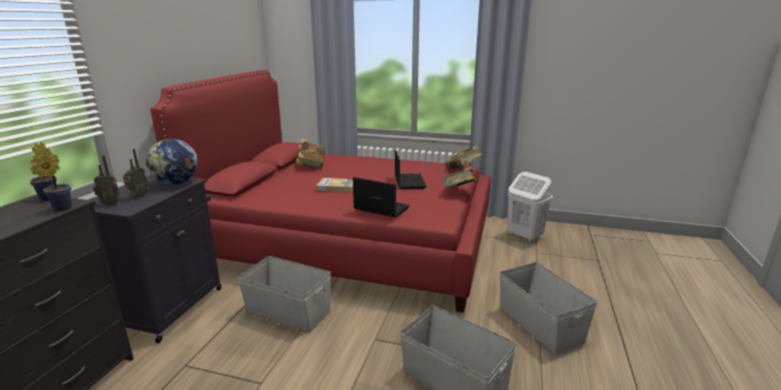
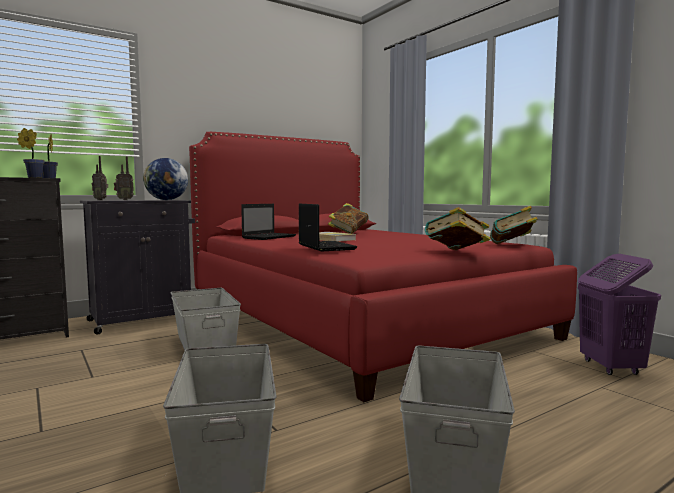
camera: 40 degrees right, 15 degrees down
laptop [395,149,426,189] -> laptop moved to [241,204,296,240]
white laundry basket [508,172,553,242] -> purple laundry basket [578,254,661,375]

